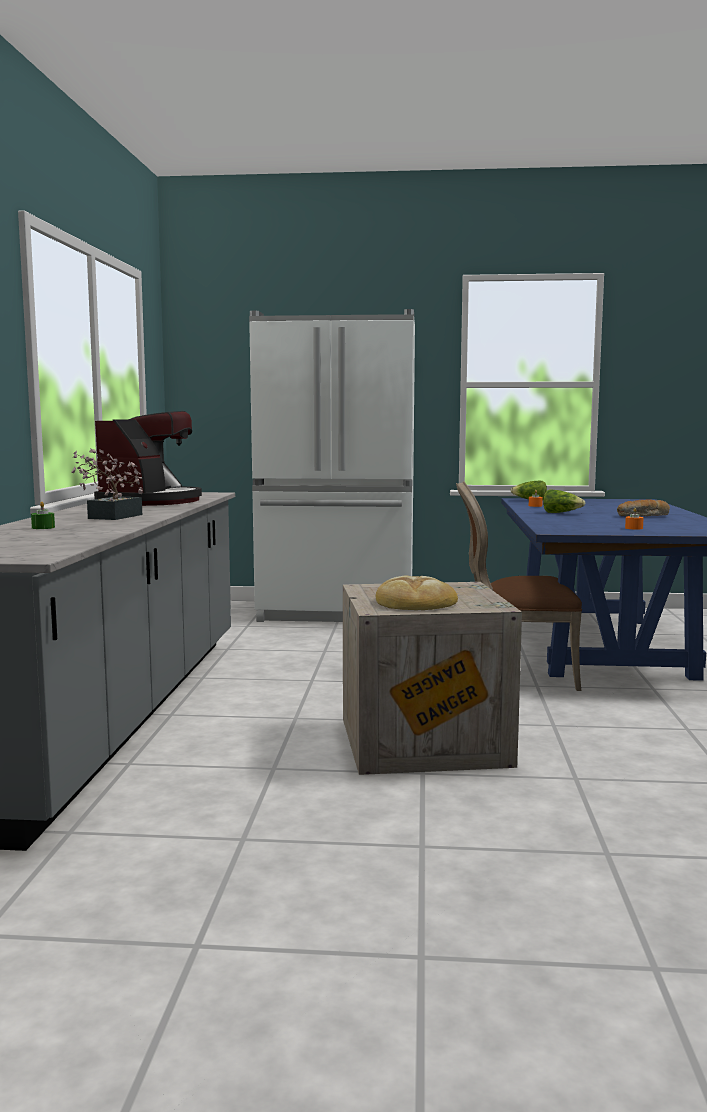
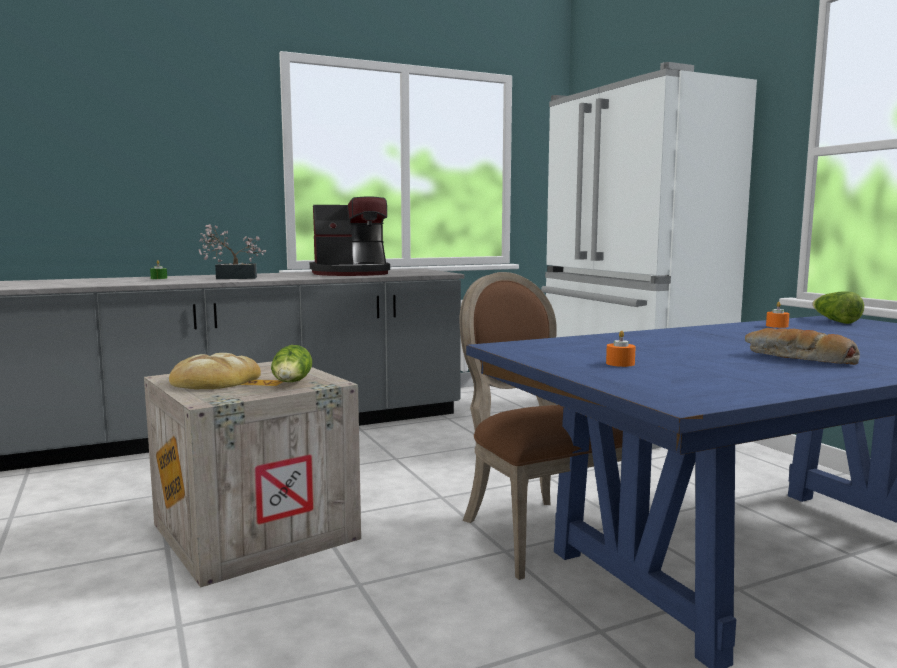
camera: 60 degrees right, 0 degrees up
lettuce [543,489,585,513] -> lettuce moved to [271,345,312,382]

